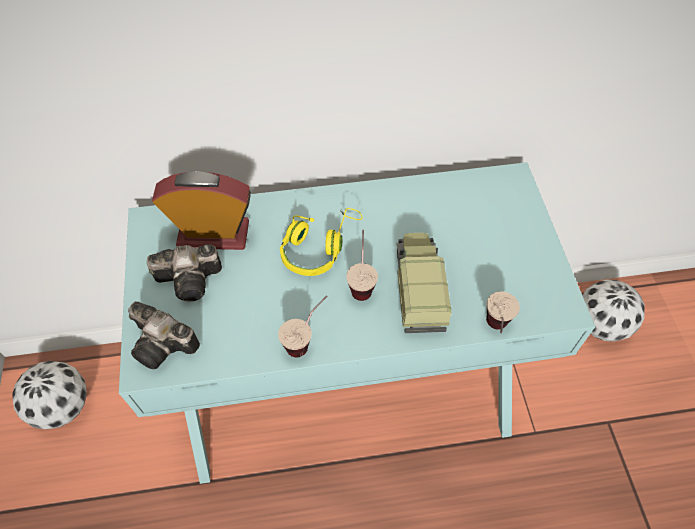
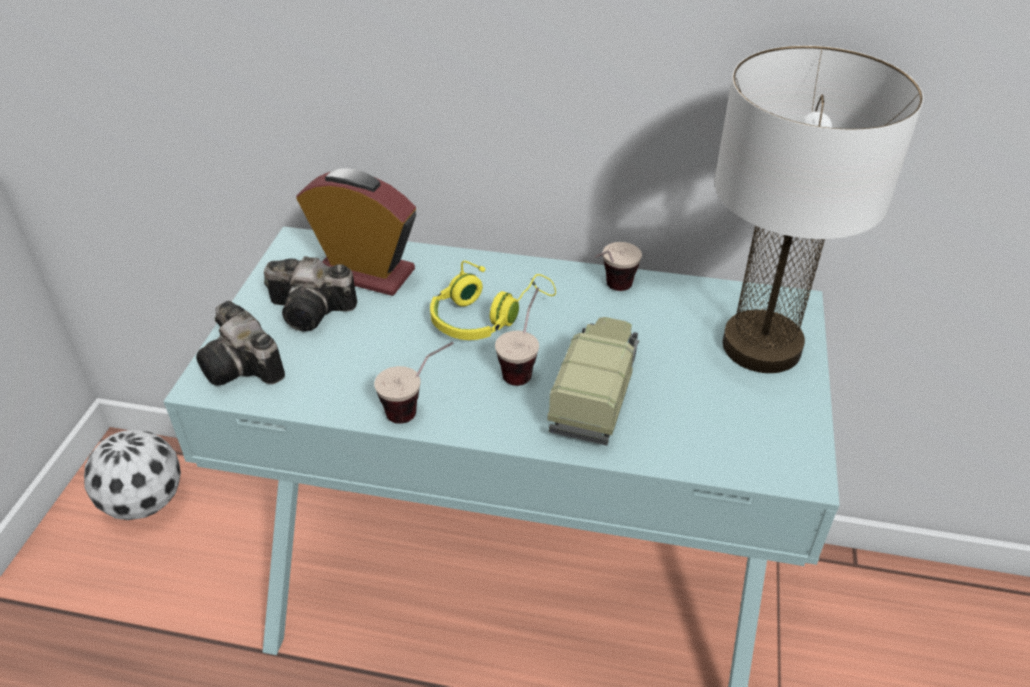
camera: 20 degrees right, 15 degrees down
cup [486,291,520,333] -> cup moved to [595,242,642,291]
football [582,279,645,342] -> none
none -> table lamp [715,45,923,373]

